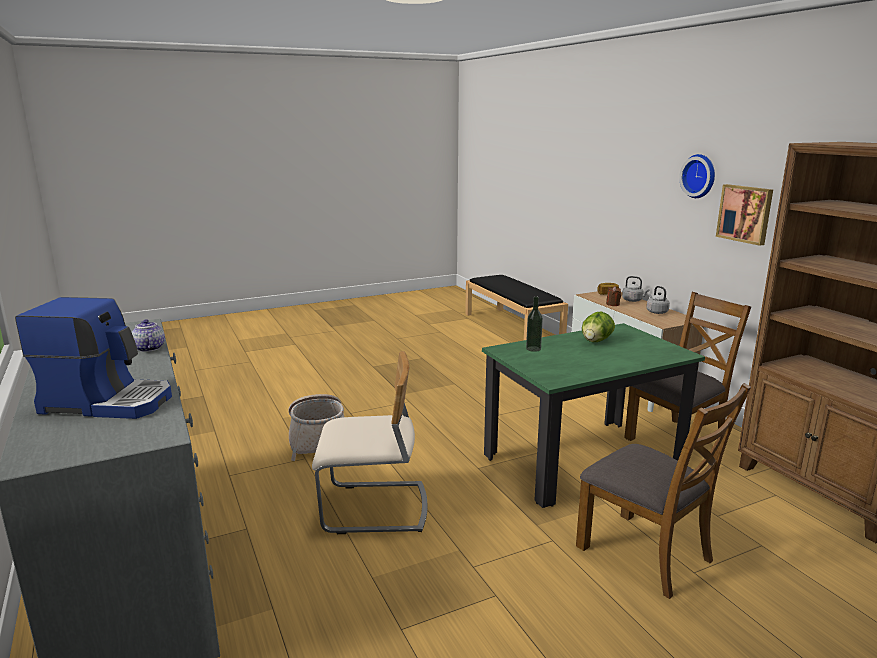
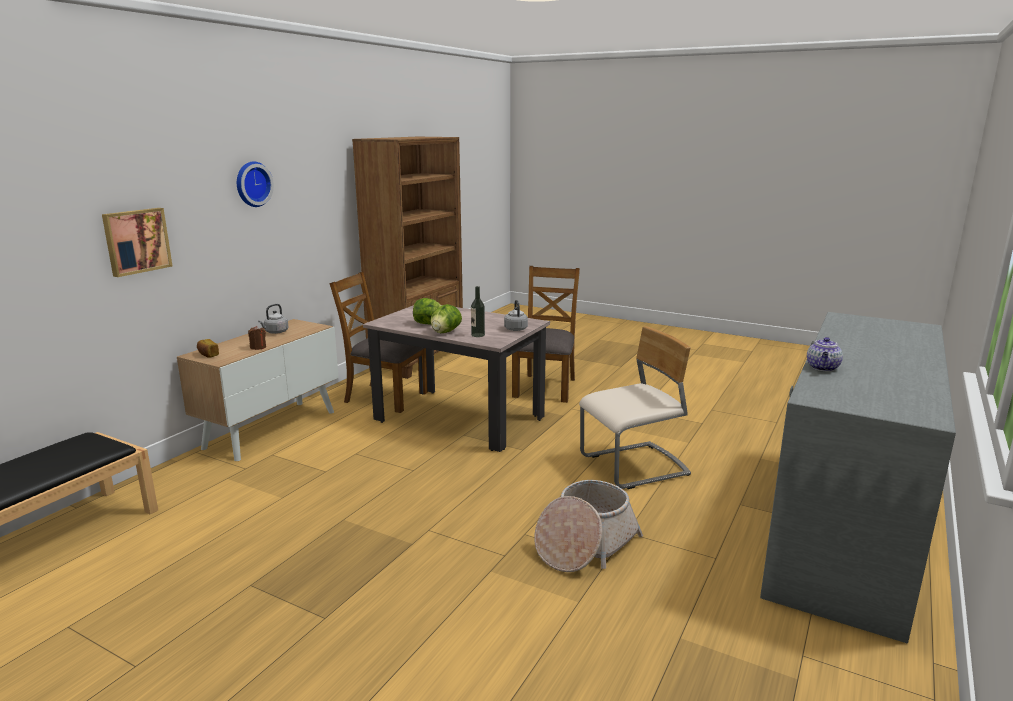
camera: 125 degrees left, 0 degrees up
coffee machine [15,297,172,419] -> none
beige chair [312,351,427,534] -> beige chair turned 105 degrees clockwise [579,326,691,489]
green dining table [482,323,705,508] -> beige dining table [363,305,550,452]
grey kettle [622,276,650,302] -> grey kettle moved to [504,300,528,331]
picture [716,184,773,246] -> picture moved to [102,208,172,277]
none -> lettuce [430,304,462,333]

